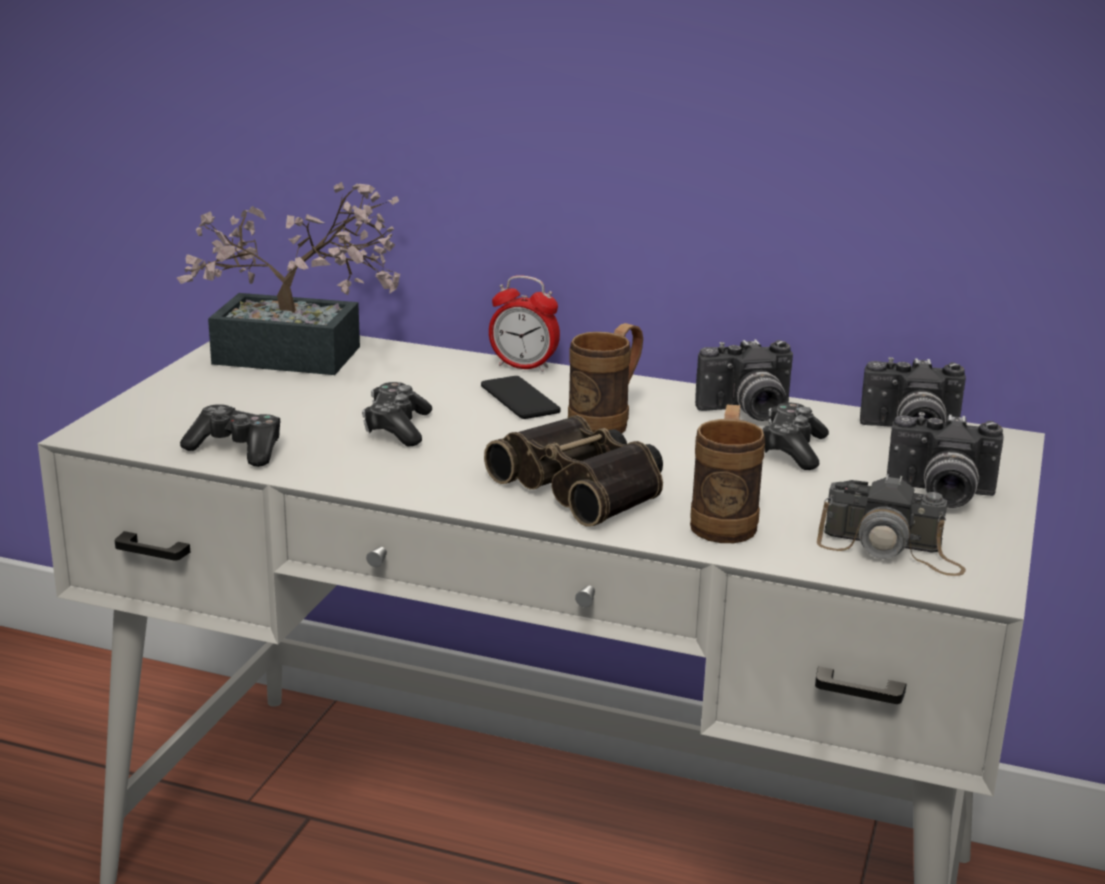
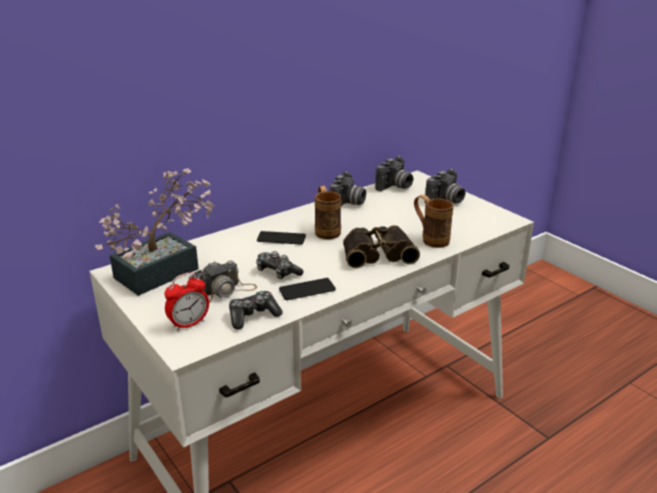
camera: 55 degrees left, 5 degrees up
alarm clock [489,275,560,372] -> alarm clock moved to [164,273,209,331]
game controller [761,403,829,470] -> none
camera [817,474,966,576] -> camera moved to [189,261,257,303]
none -> phone [279,278,336,300]

